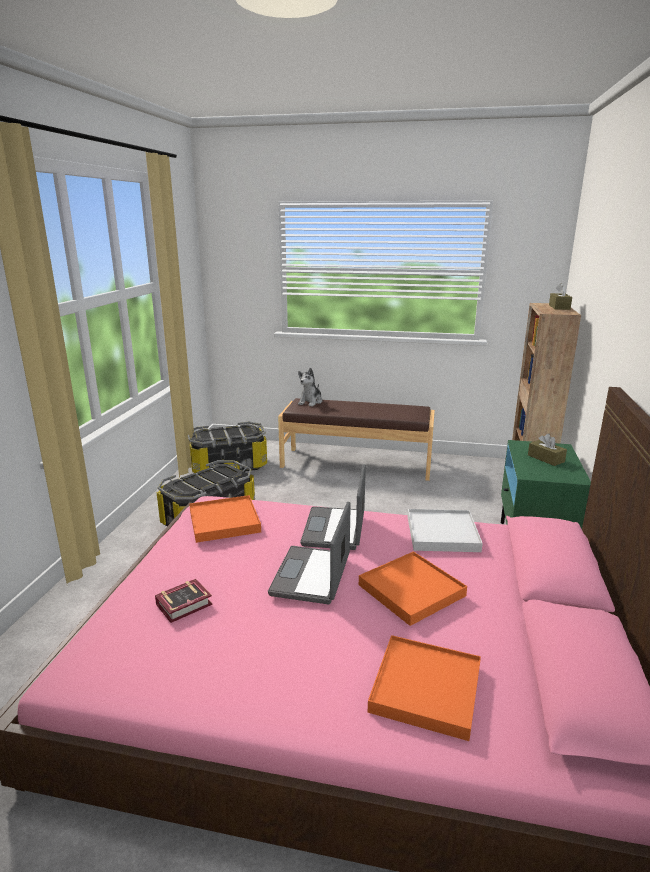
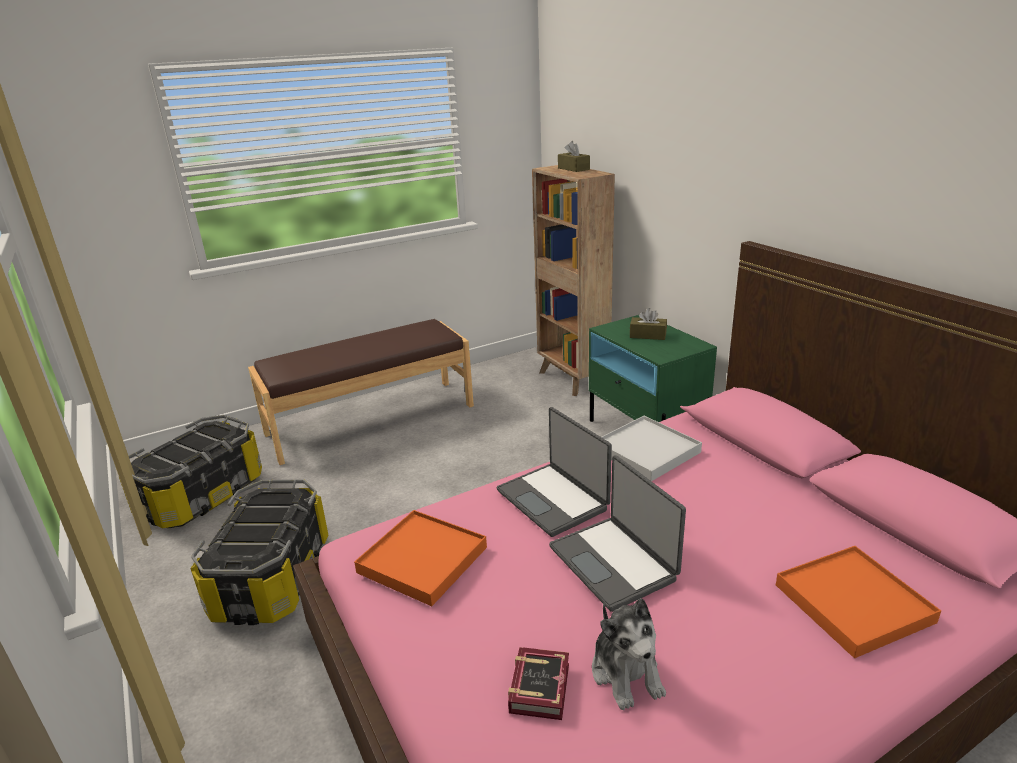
camera: 40 degrees left, 5 degrees up
plush toy [298,368,322,407] -> plush toy moved to [592,598,666,710]
orange tray [359,551,467,626] -> none

